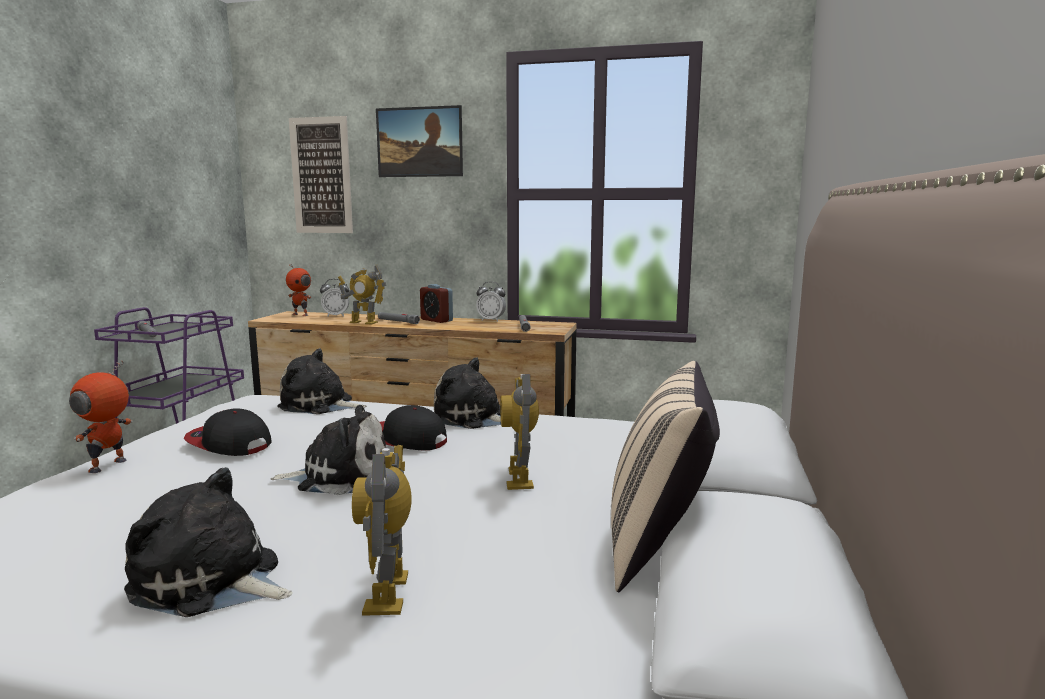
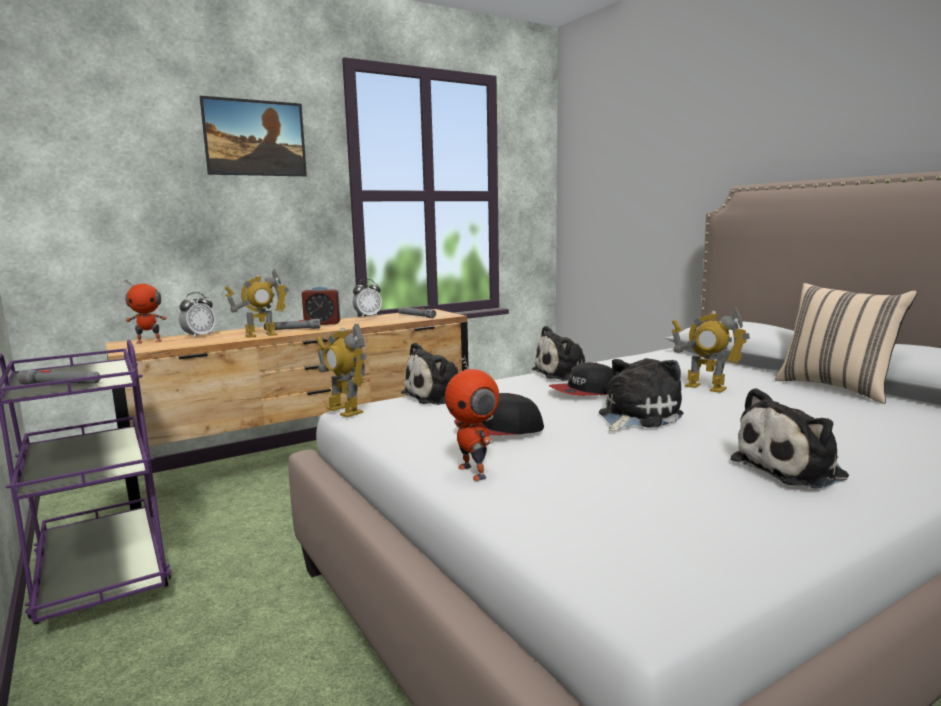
camera: 45 degrees left, 0 degrees up
picture [289,116,353,233] -> none
toy robot [352,445,412,616] -> toy robot moved to [316,324,367,417]

